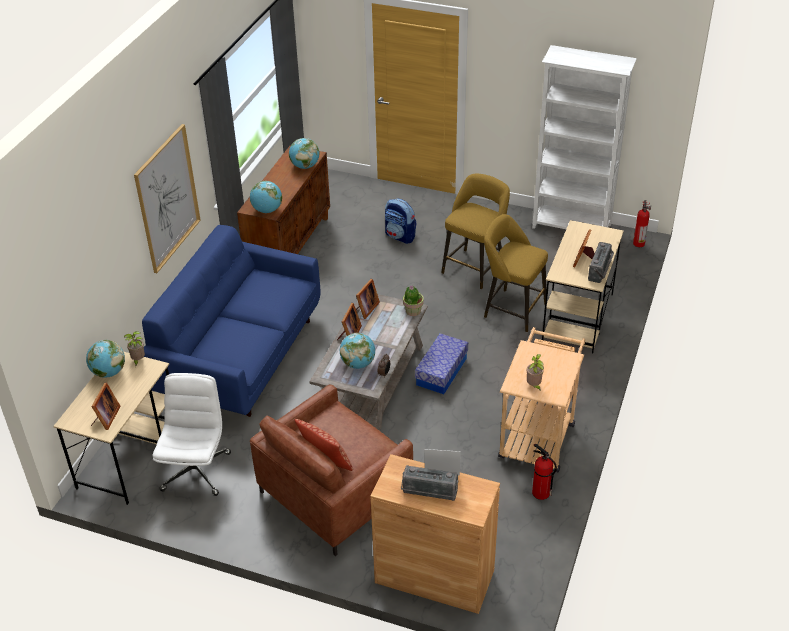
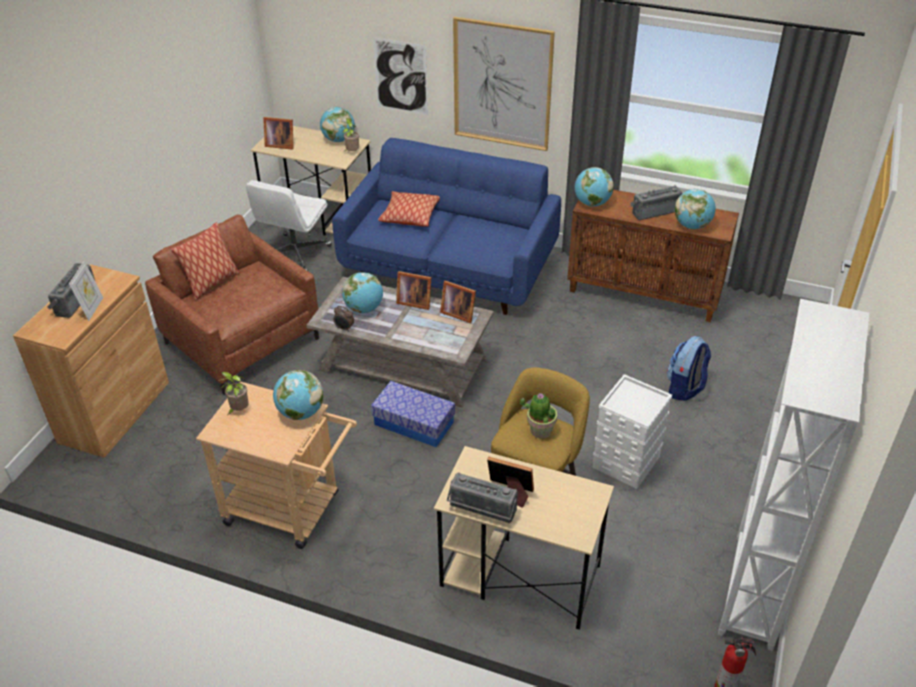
camera: 90 degrees right, 0 degrees up
white office chair [152,373,231,496] -> white office chair turned 105 degrees clockwise [246,180,332,271]
potted plant [403,286,423,316] -> potted plant moved to [520,393,557,439]
yellow stool [441,174,510,289] -> white storage box [592,374,672,489]
fire extinguisher [532,444,557,500] -> none
none -> globe [273,370,324,420]
none -> picture [373,37,428,115]
none -> pillow [378,191,440,226]
none -> radio [630,186,682,220]

